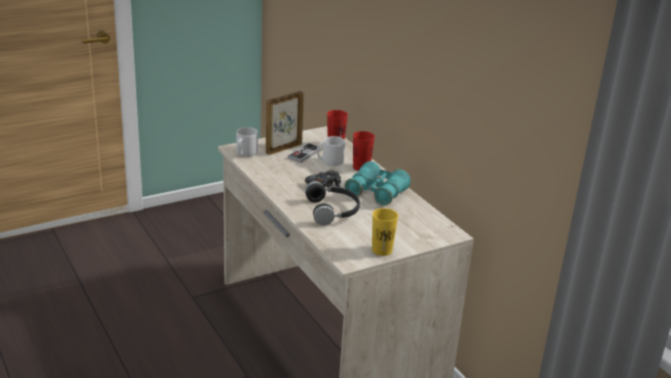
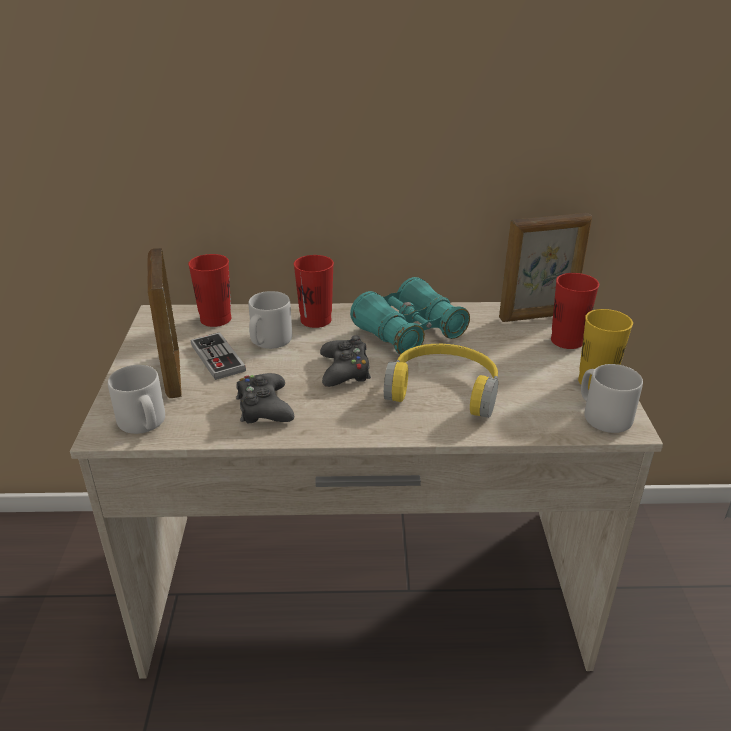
camera: 60 degrees left, 5 degrees up
black headphones [305,181,360,226] -> yellow headphones [384,344,498,418]
none -> black game controller [236,373,294,423]
none -> picture frame [499,213,592,322]
none -> red cup [551,273,599,349]
none -> grey mug [581,364,643,433]

